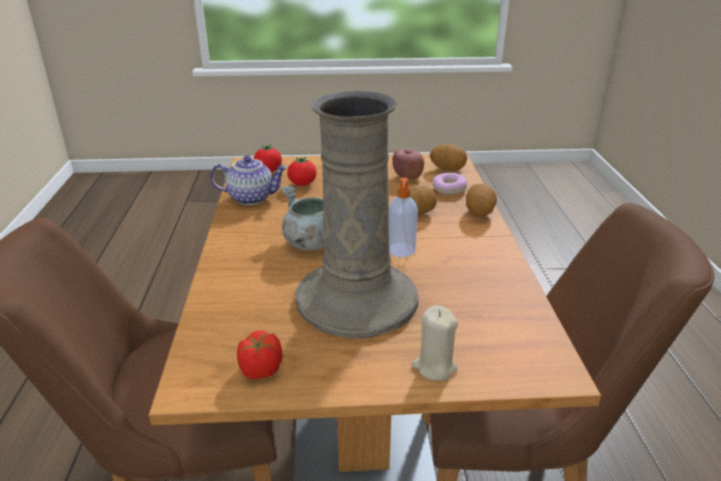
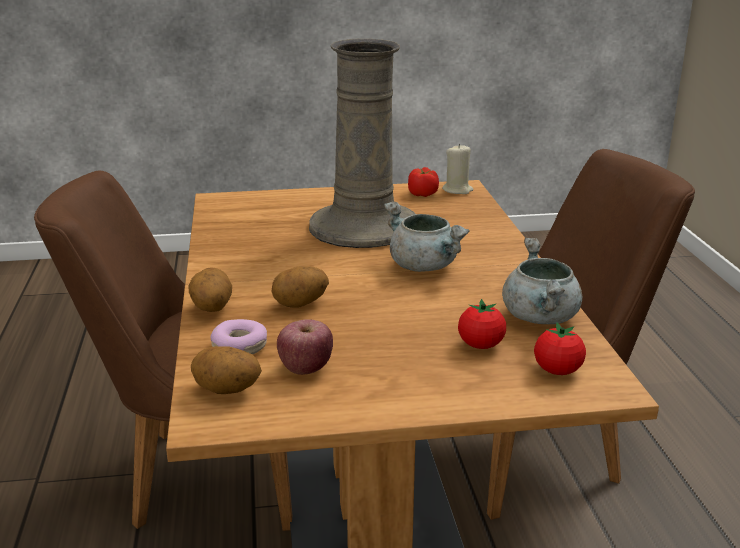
camera: 175 degrees right, 5 degrees down
teapot [210,156,288,205] -> grey cooking pot [502,238,582,324]
soap dispenser [389,178,418,257] -> none
beige candle [412,305,458,381] -> beige candle moved to [442,144,474,194]

